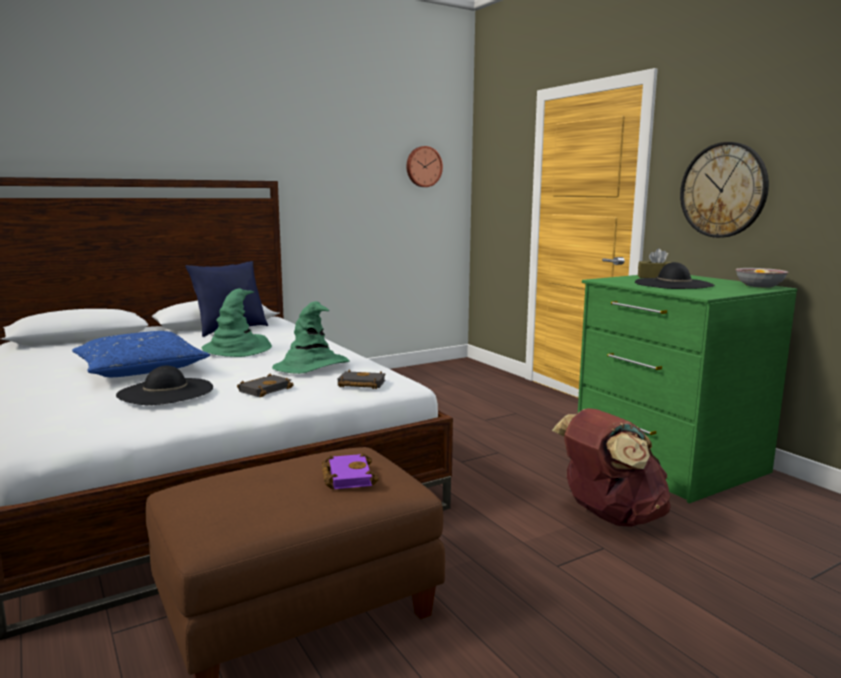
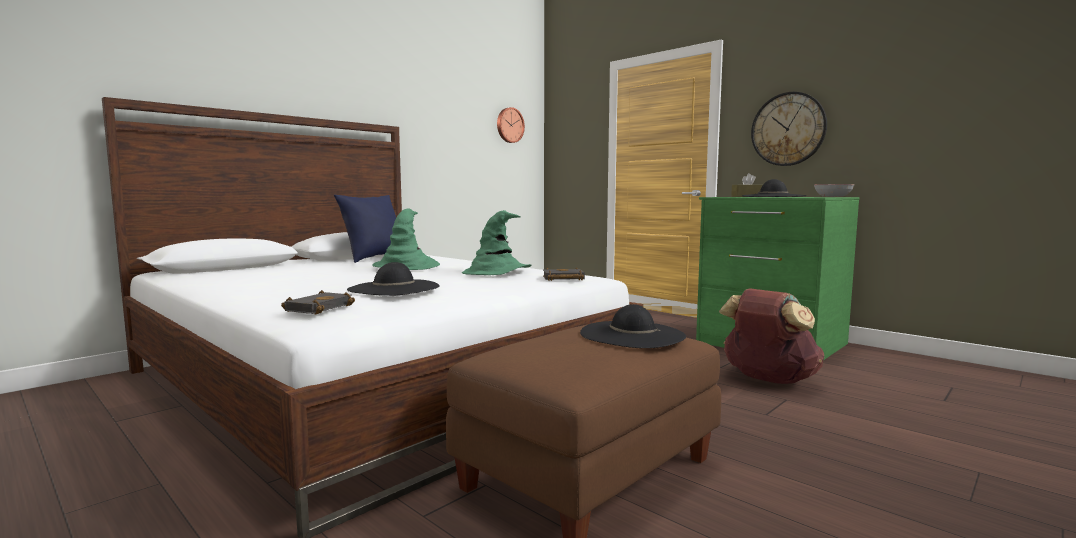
camera: 15 degrees left, 5 degrees down
blue pillow [72,331,210,377] -> none
black book [237,374,294,397] -> black book moved to [281,290,355,315]
purple book [322,453,379,489] -> black hat [580,304,686,348]

